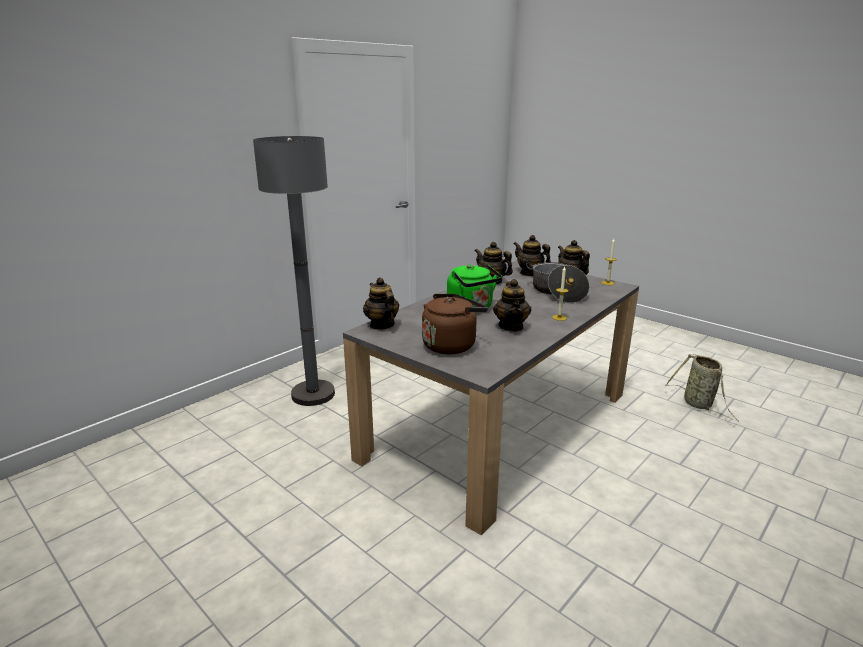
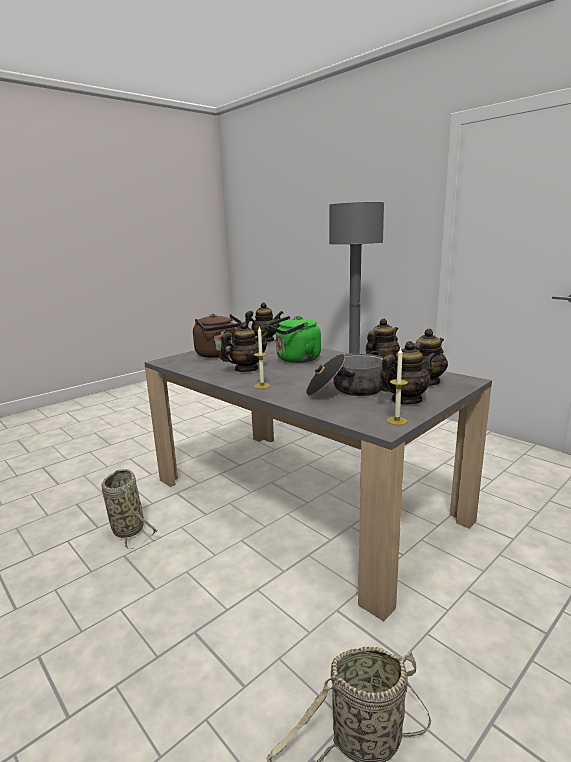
camera: 95 degrees right, 5 degrees down
teapot [493,279,531,331] -> teapot turned 150 degrees clockwise [219,322,269,372]
none -> basket [101,469,158,549]

